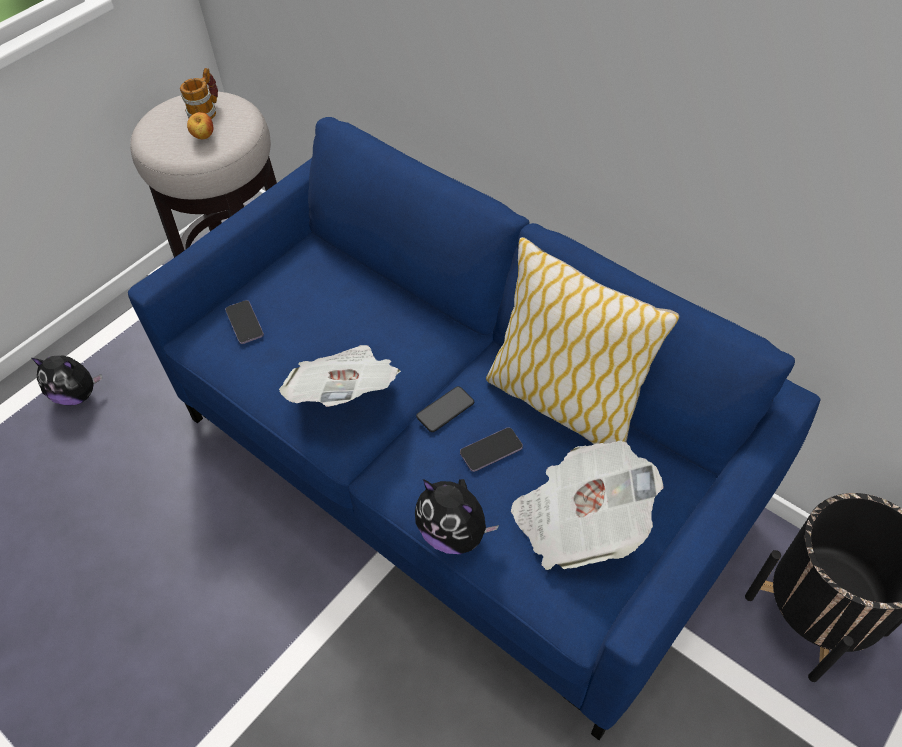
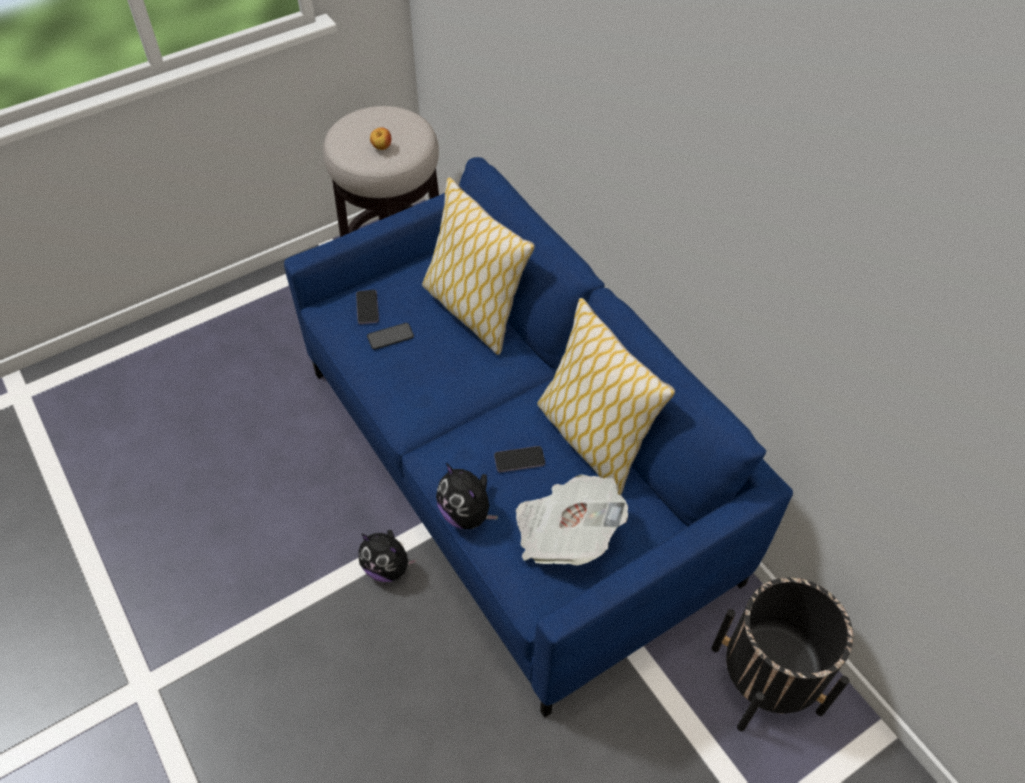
camera: 15 degrees right, 0 degrees up
plush toy [31,356,103,406] -> plush toy moved to [358,530,417,582]
mug [180,68,218,119] -> none
newspaper [279,345,400,407] -> none
phone [416,386,474,432] -> phone moved to [367,323,414,350]
none -> pillow [422,177,535,355]

